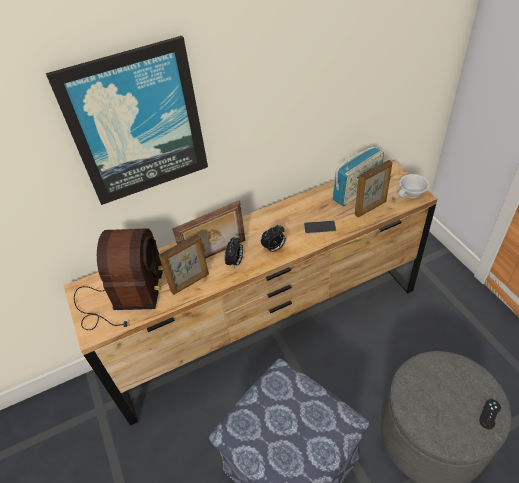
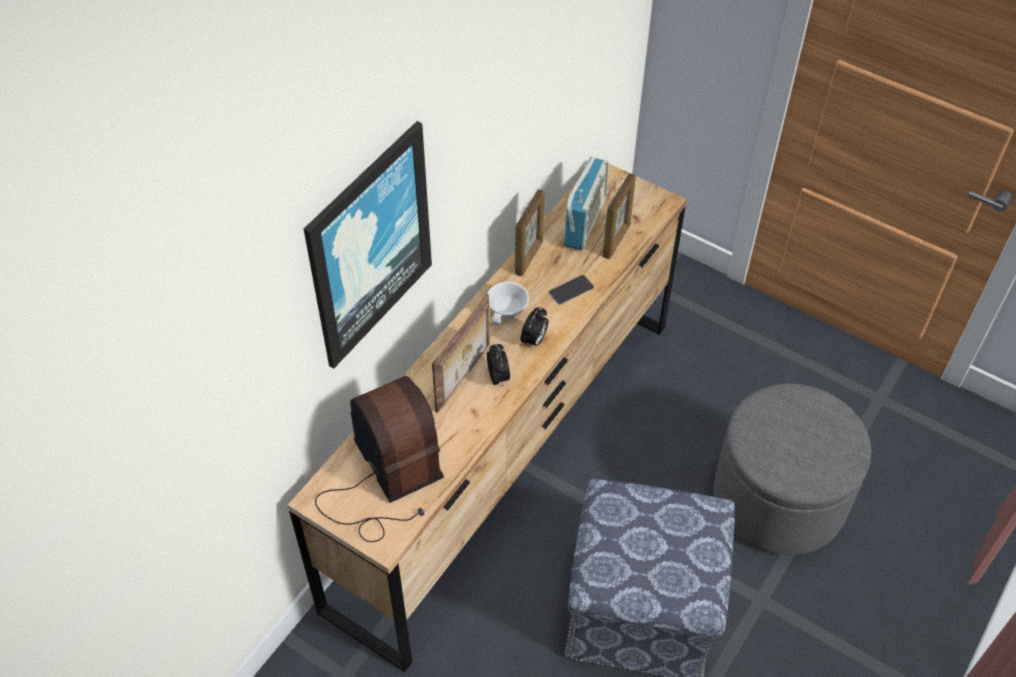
camera: 35 degrees left, 5 degrees up
picture frame [159,234,209,295] -> picture frame moved to [515,189,545,276]
white cup [398,174,429,198] -> white cup moved to [487,282,529,325]
black game controller [479,399,501,429] -> none

